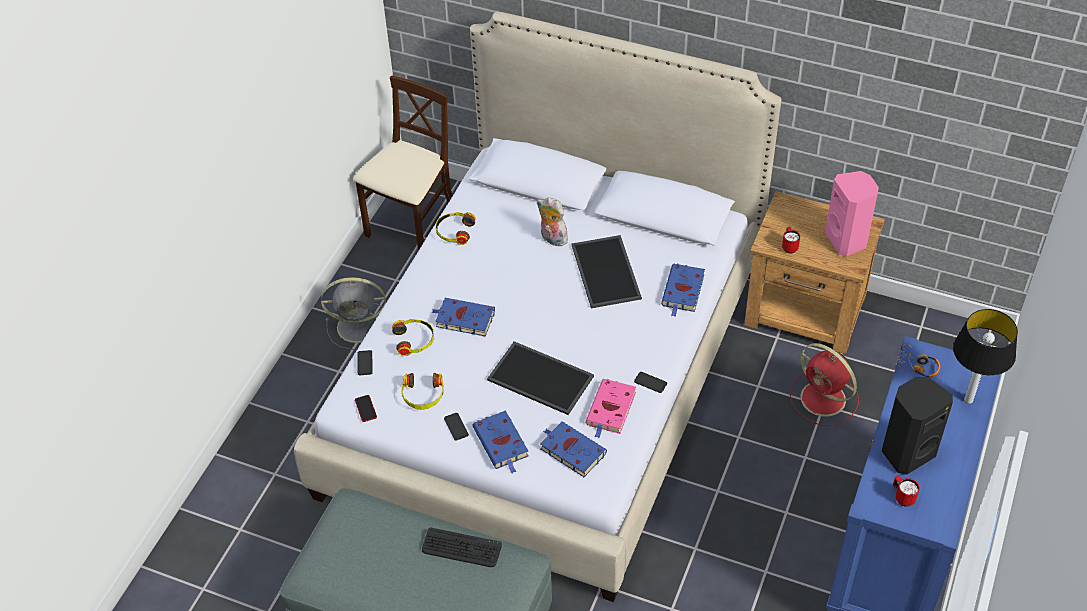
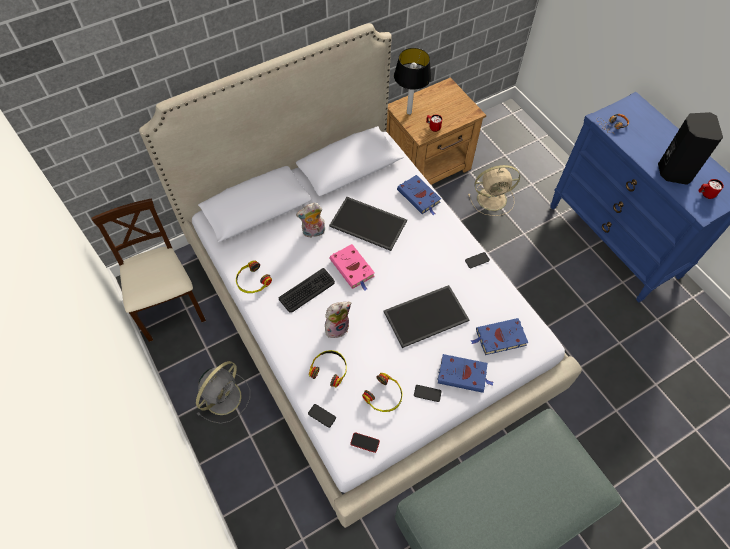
camera: 55 degrees left, 10 degrees up
keyboard [422,527,502,567] -> keyboard moved to [279,268,335,313]
blue book [431,298,495,337] -> plush toy [325,302,351,340]
pink book [585,379,636,438] -> pink book moved to [329,244,375,291]
red fan [790,343,859,426] -> beige fan [468,165,520,216]
pink speaker [825,171,879,256] -> none
table lamp [953,309,1018,404] -> table lamp moved to [394,48,431,115]

